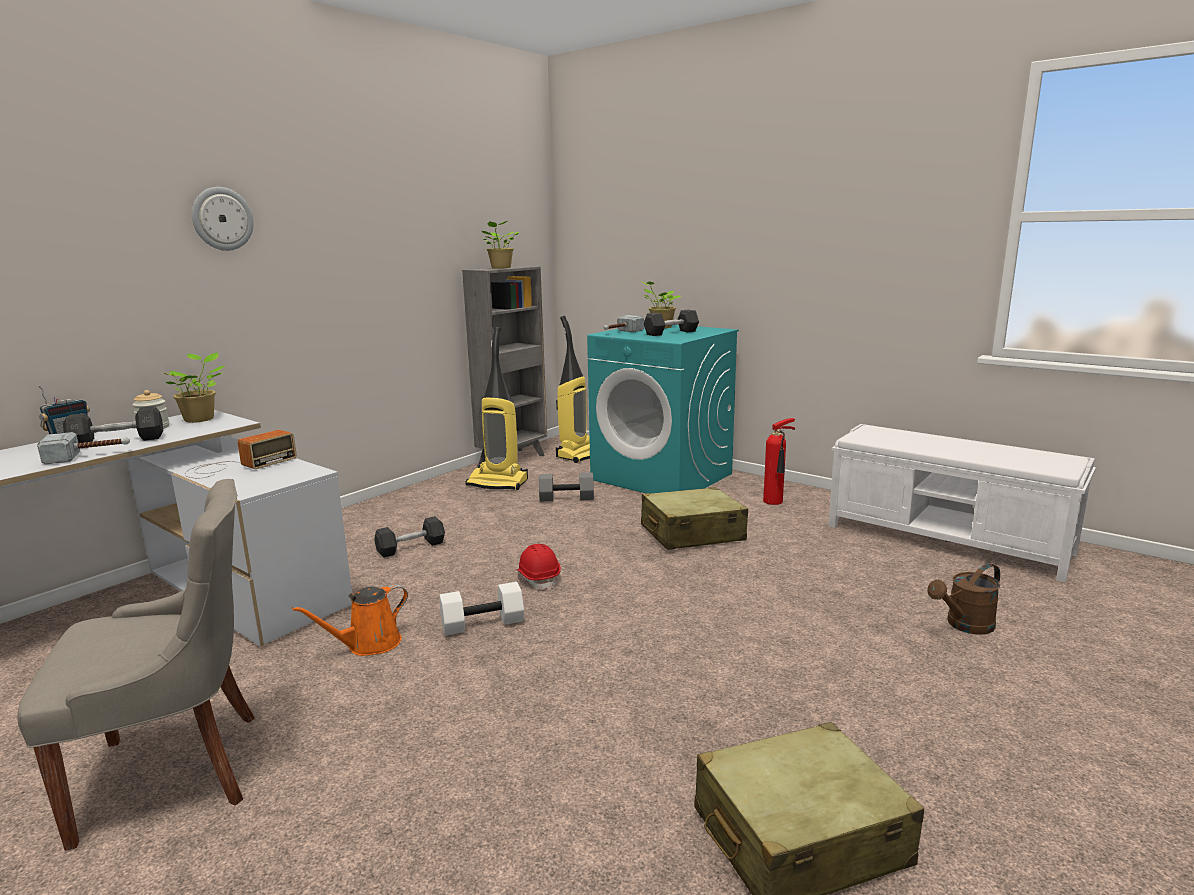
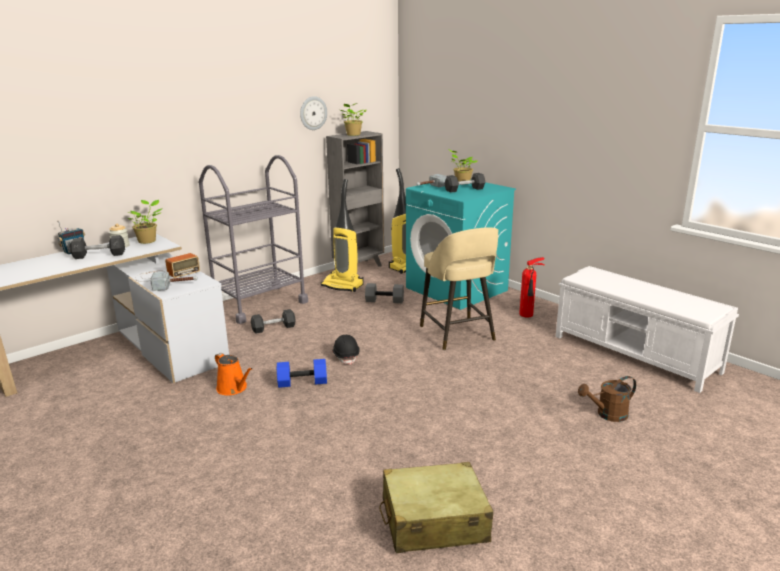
camera: 10 degrees right, 5 degrees up
grey chair [17,479,255,851] -> none
hammer [37,432,130,464] -> hammer moved to [150,271,198,291]
wall clock [192,187,254,251] -> wall clock moved to [300,96,327,130]
orange watering can [292,584,408,656] -> orange watering can turned 105 degrees counterclockwise [215,353,253,395]
white dumbbell [439,582,524,636] -> blue dumbbell [277,359,327,388]
red hard hat [517,544,561,590] -> black hard hat [332,335,360,365]
beige suitcase [641,487,748,550] -> beige stool [420,227,498,350]
none -> grey cart [199,155,308,324]

